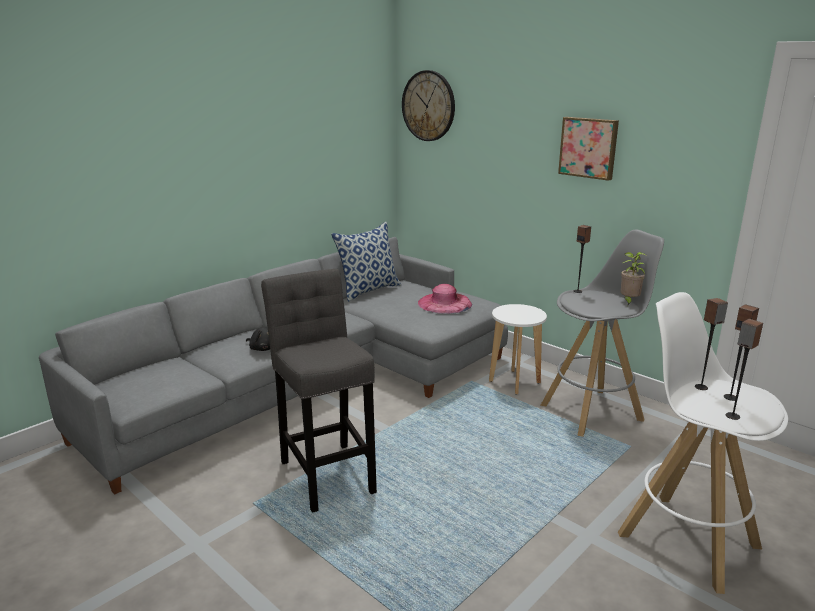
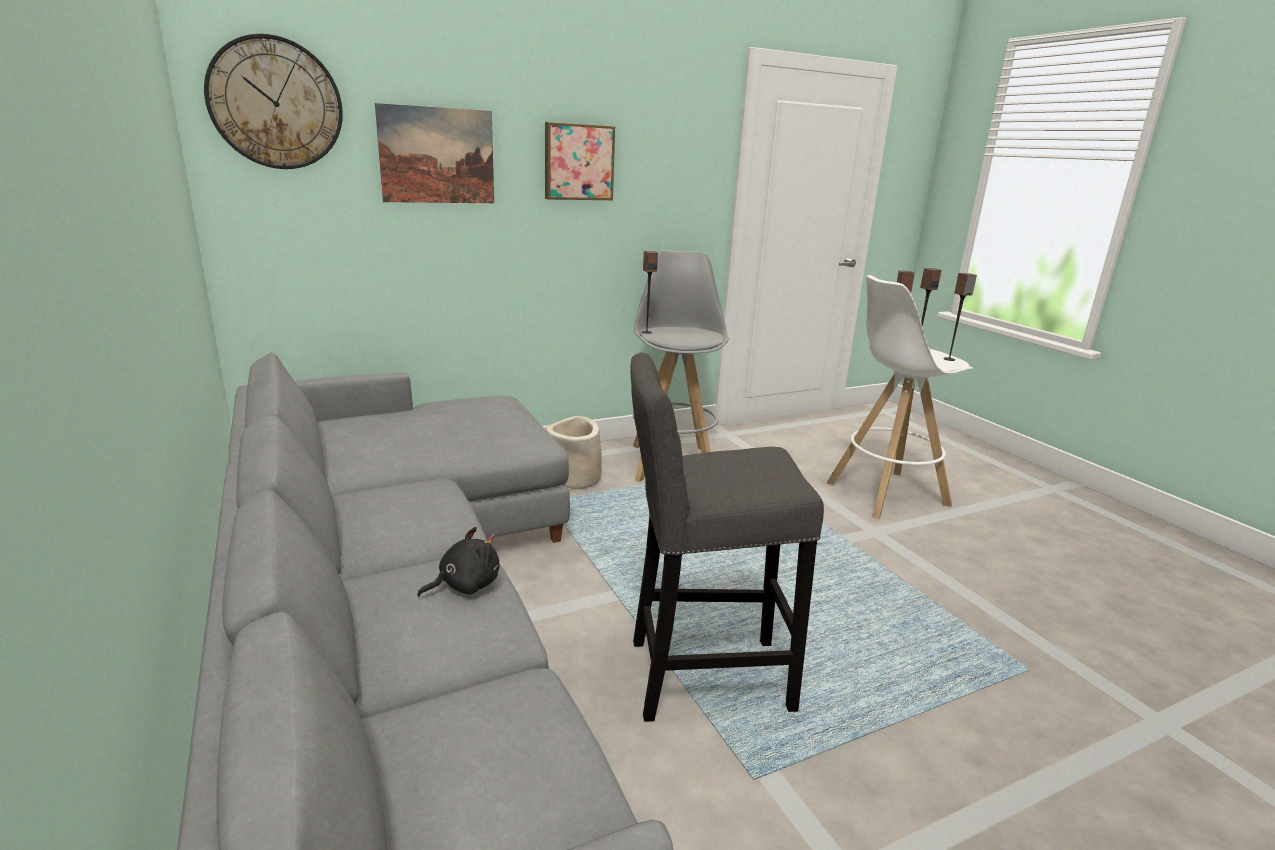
camera: 70 degrees left, 0 degrees up
pillow [331,222,401,302] -> none
pink hat [418,284,472,314] -> none
white stool [489,304,547,394] -> beige planter [546,416,602,489]
potted plant [621,252,648,305] -> none
none -> picture [375,103,494,203]

